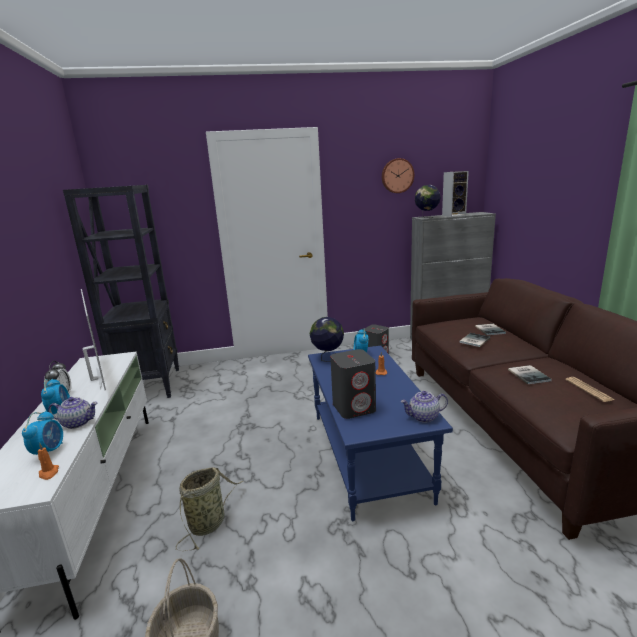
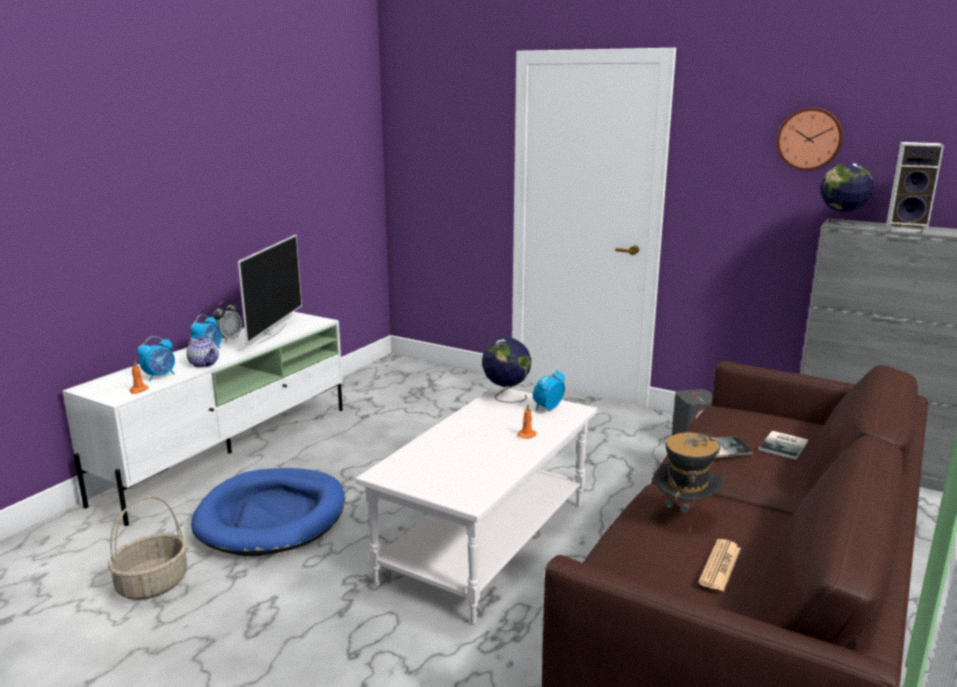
camera: 40 degrees right, 0 degrees up
black bookcase [63,185,179,398] -> none
basket [176,467,243,551] -> blue dog bed [191,468,345,556]
blue coffee table [308,346,453,521] -> white coffee table [355,386,598,625]
grey speaker [330,349,376,419] -> none
teapot [400,391,448,423] -> none
book [508,365,552,384] -> hat [655,432,724,533]

